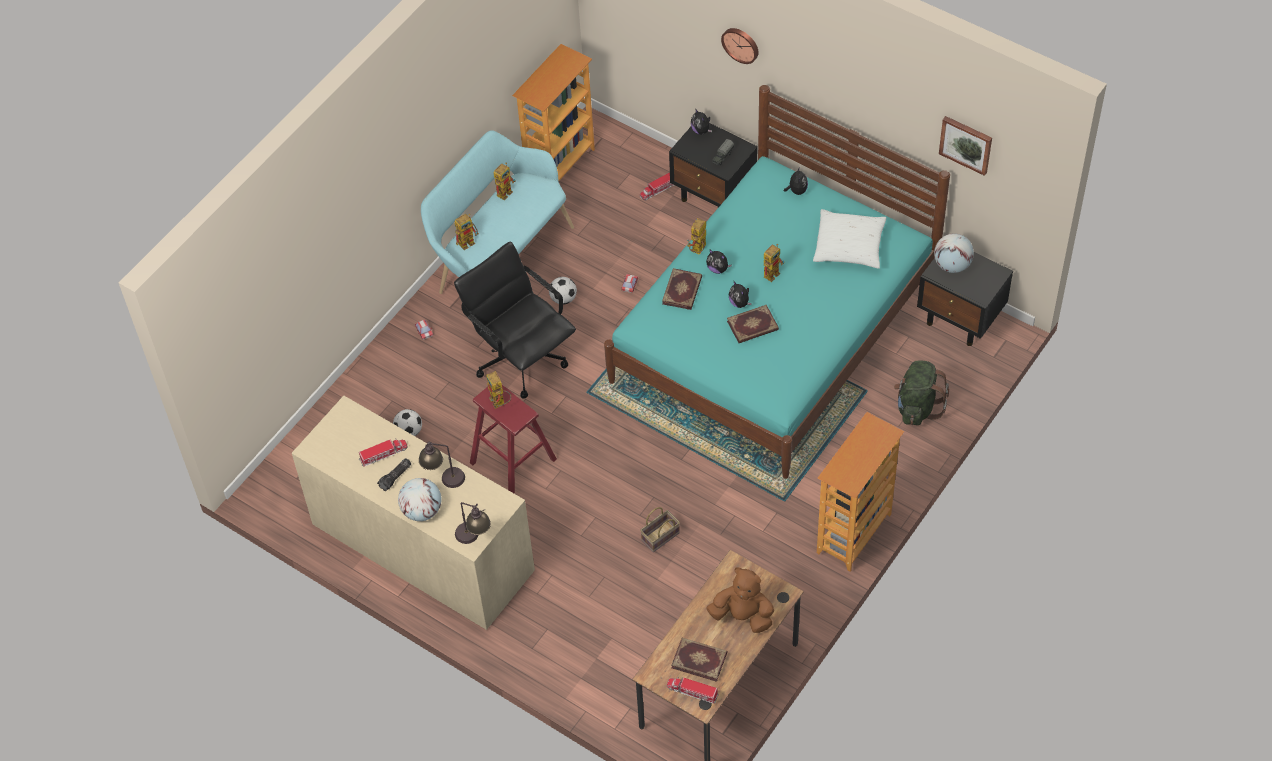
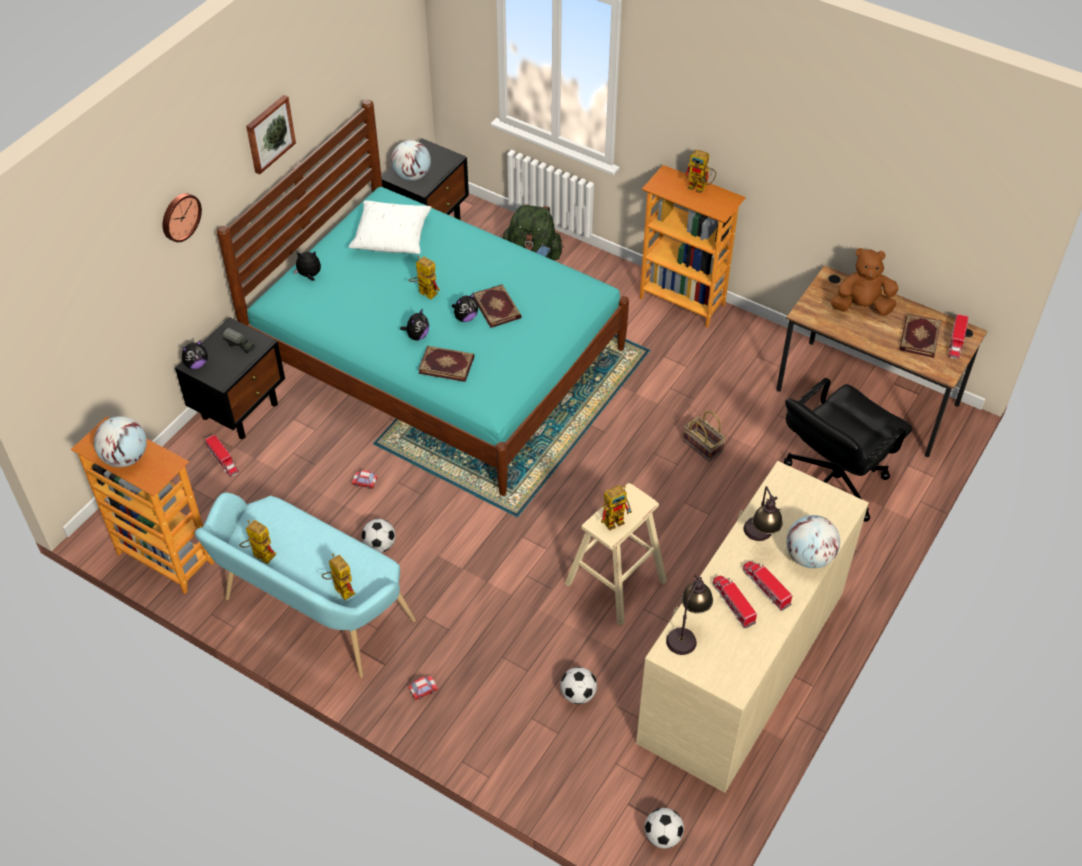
camera: 95 degrees left, 5 degrees down
flashlight [377,458,411,491] -> toy truck [743,561,792,611]
black office chair [454,242,576,399] -> black office chair moved to [784,378,912,522]
table lamp [455,502,491,544] -> table lamp moved to [666,574,713,655]
red stool [470,384,557,494] -> beige stool [565,483,667,626]
toy robot [687,218,706,255] -> toy robot moved to [684,149,716,193]
brown plush toy [706,567,774,633] -> brown plush toy turned 75 degrees clockwise [831,248,898,316]
picture [939,116,992,176] -> picture moved to [246,95,296,175]
none -> globe [94,416,147,467]
none -> football [645,808,684,849]

